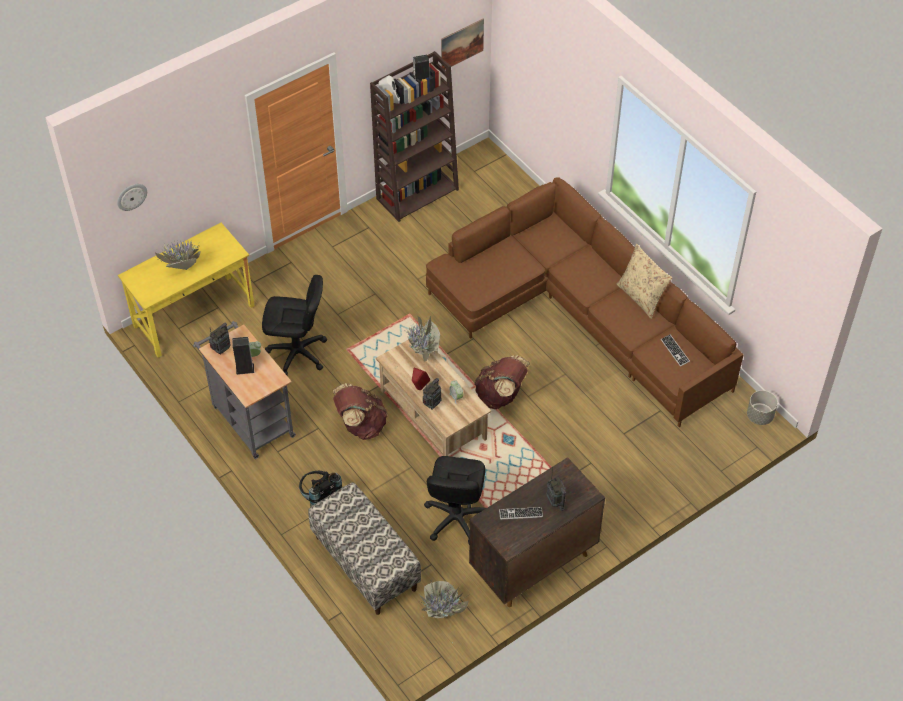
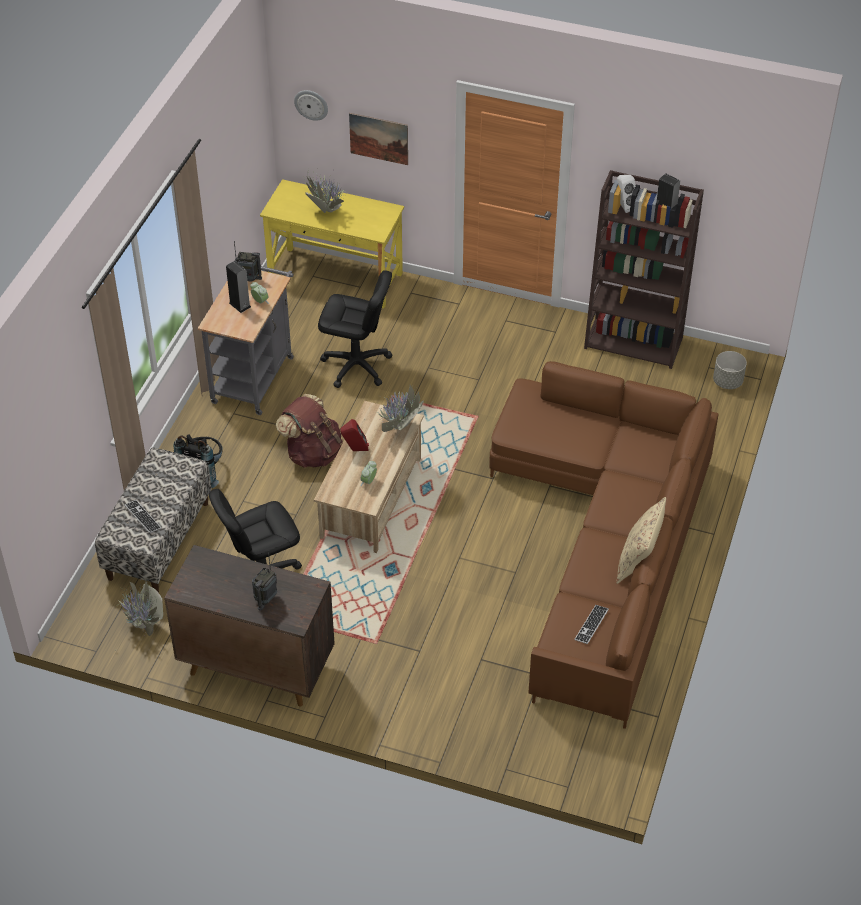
camera: 55 degrees right, 5 degrees down
black office chair [262,275,327,375] -> black office chair turned 45 degrees counterclockwise [318,270,392,388]
radio [423,378,441,410] -> none
picture [441,19,484,70] -> picture moved to [349,113,408,165]
brown backpack [474,355,530,409] -> none
keyboard [499,507,543,519] -> keyboard moved to [125,500,161,533]
grey planter [747,390,778,425] -> grey planter moved to [713,351,747,389]

